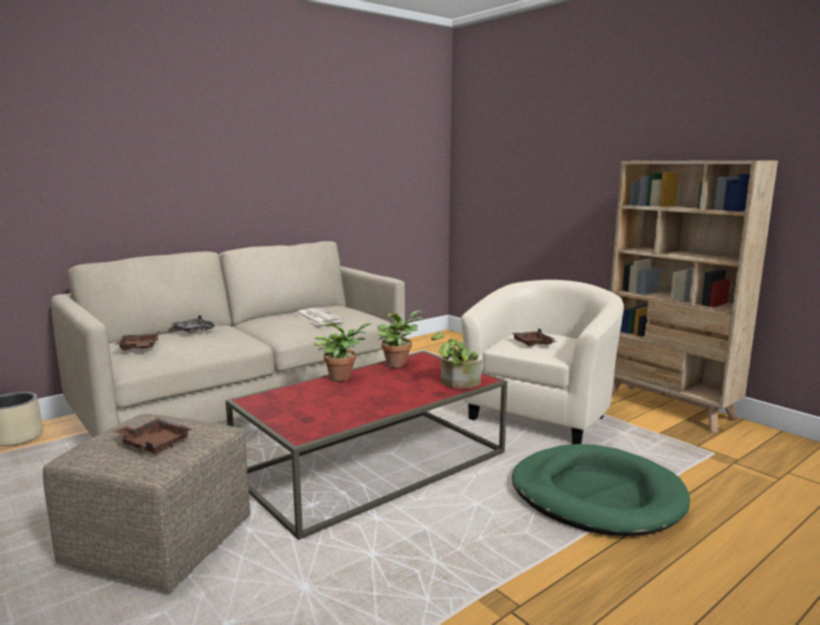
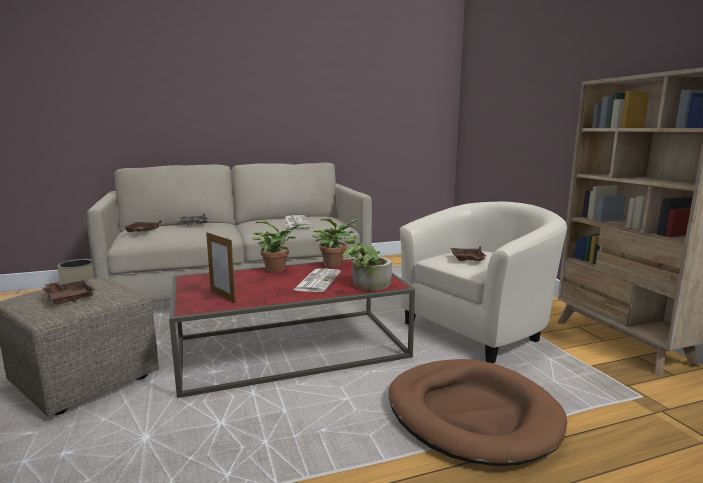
camera: 20 degrees right, 0 degrees up
green dog bed [512,444,690,536] -> brown dog bed [389,359,567,466]
none -> picture frame [206,231,236,303]
none -> newspaper [293,268,341,292]

